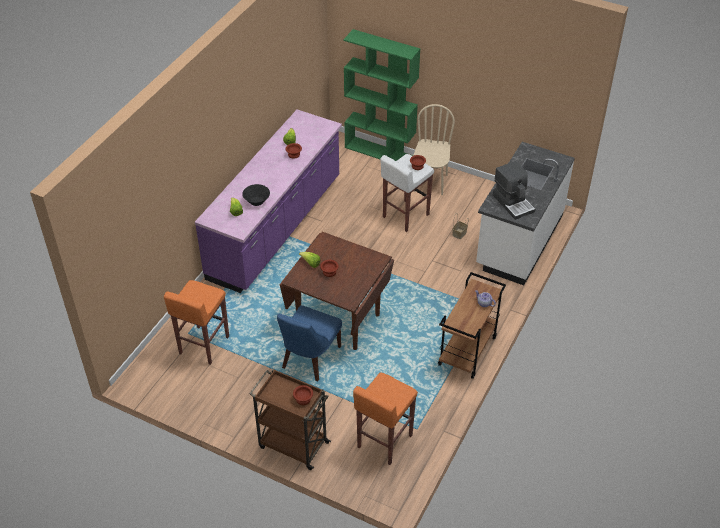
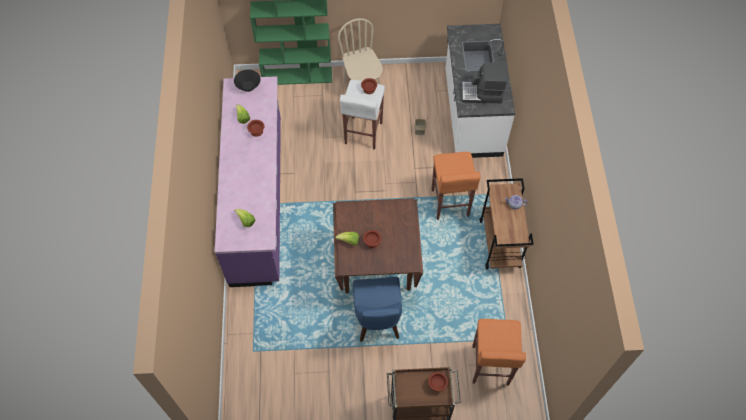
camera: 30 degrees left, 15 degrees up
orange stool [164,280,229,365] -> orange stool moved to [431,152,481,220]
black bowl [242,184,270,206] -> black bowl moved to [234,70,261,92]
coffee machine [493,161,535,220] -> coffee machine turned 150 degrees clockwise [462,62,507,103]

